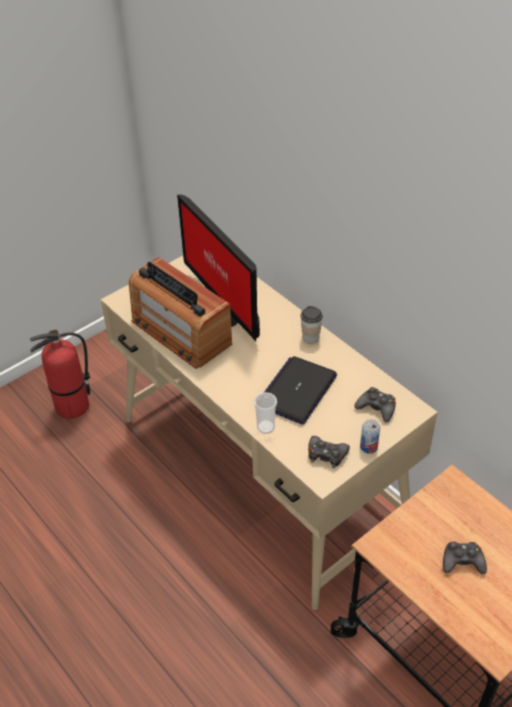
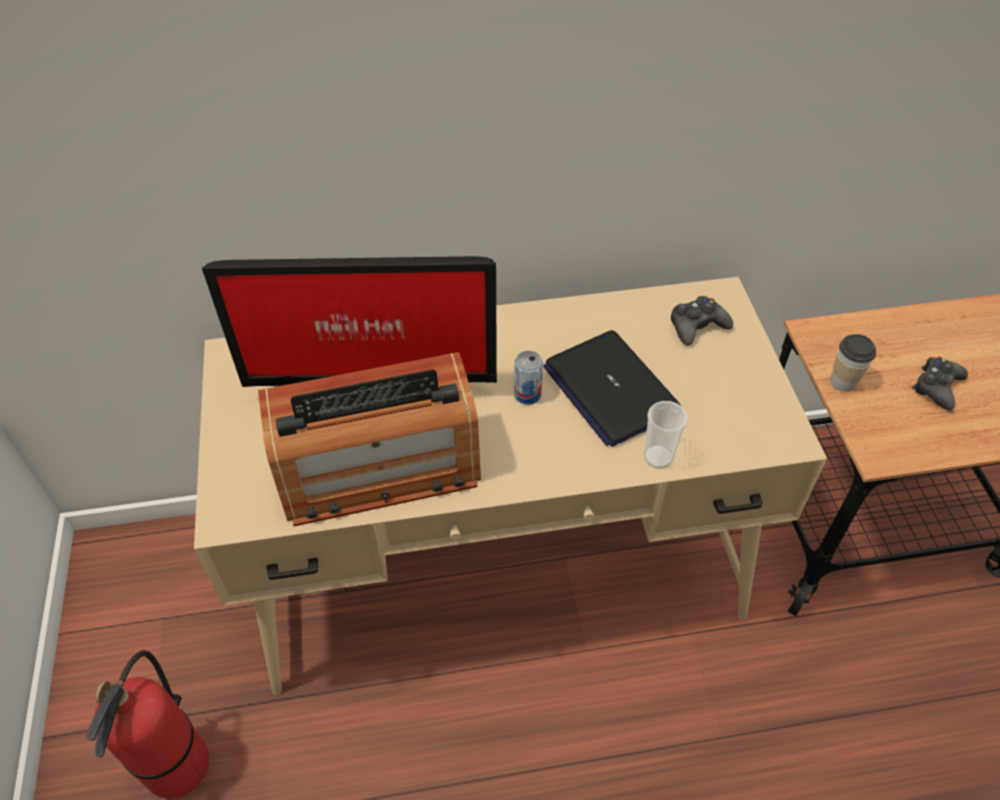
camera: 60 degrees left, 5 degrees up
cup [301,306,323,343] -> cup moved to [830,334,876,392]
black game controller [308,436,350,468] -> none
can [360,419,380,454] -> can moved to [514,351,543,405]

